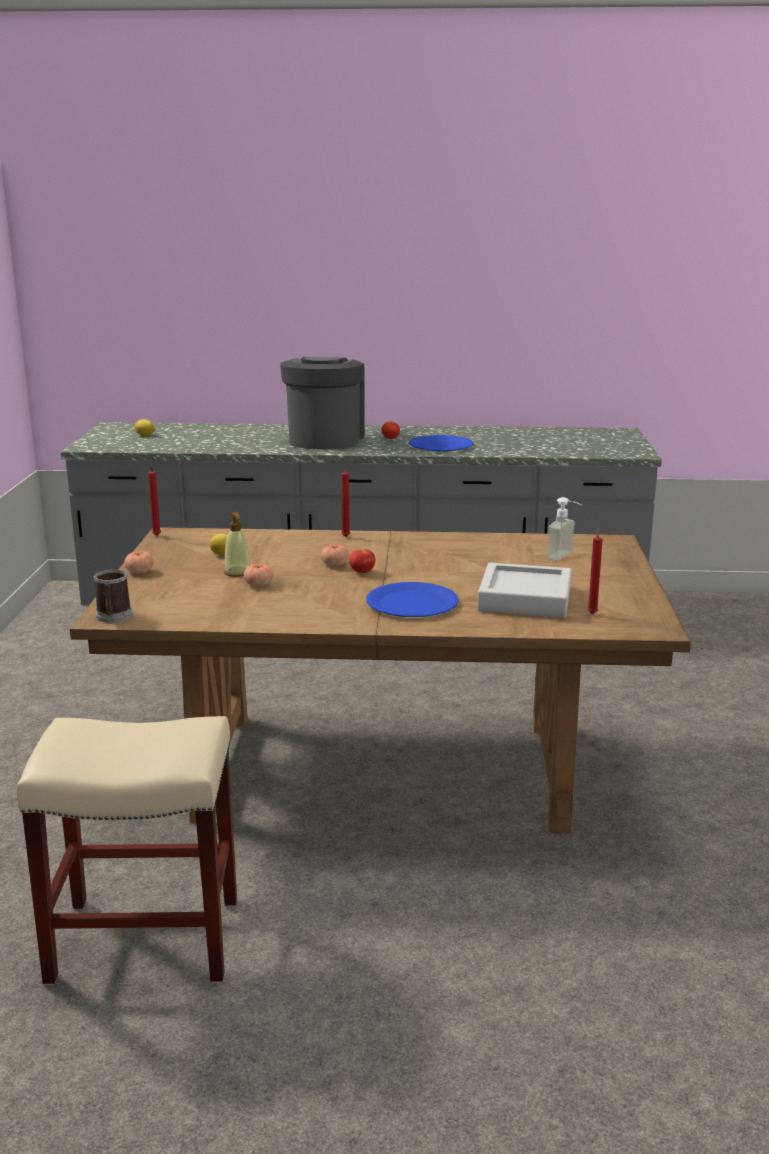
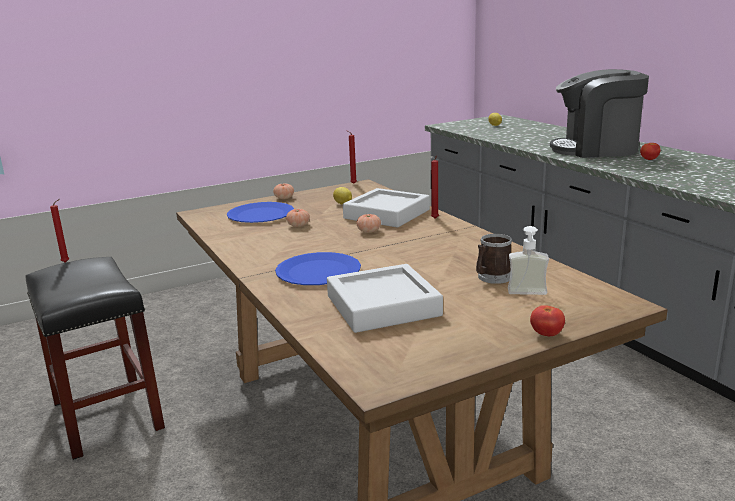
camera: 60 degrees right, 0 degrees up
beige stool [17,716,237,985] -> black stool [26,257,165,460]
mug [94,569,132,623] -> mug moved to [476,234,512,284]
soap dispenser [224,512,250,577] -> none
coffee machine [280,357,365,449] -> coffee machine turned 150 degrees counterclockwise [550,69,649,158]
tomato [349,549,375,573] -> tomato moved to [530,305,565,336]
blue plate [409,435,473,451] -> blue plate moved to [227,202,294,223]
red candle [587,527,603,614] -> red candle moved to [50,199,69,263]
none -> grey tray [343,188,430,227]

